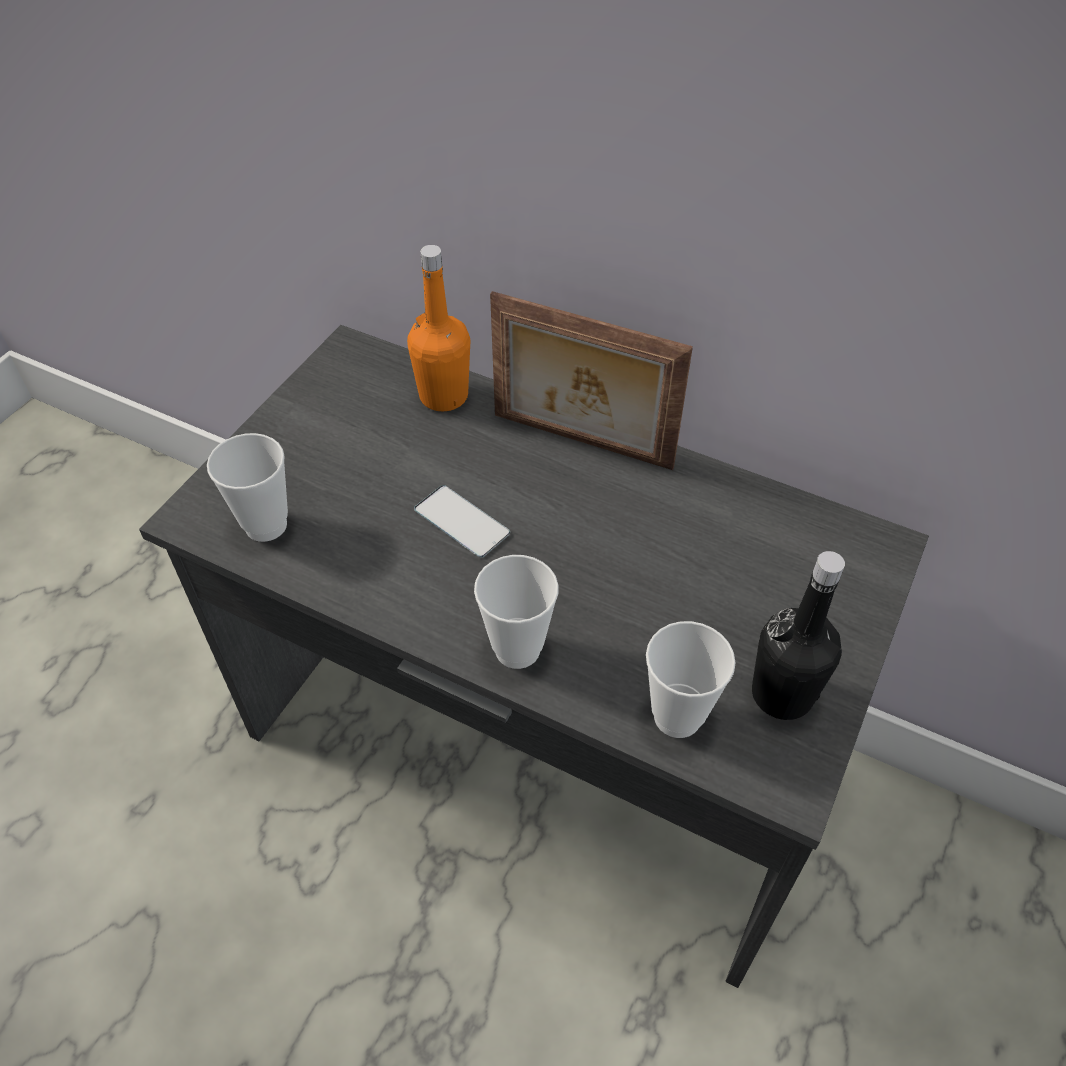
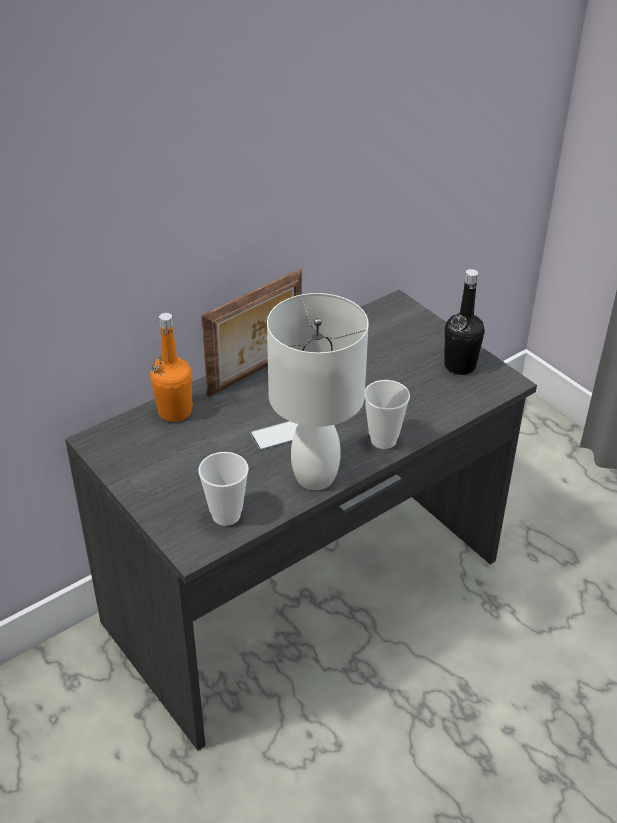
camera: 65 degrees left, 10 degrees down
cup [646,621,736,738] -> none
none -> white table lamp [267,293,369,490]

